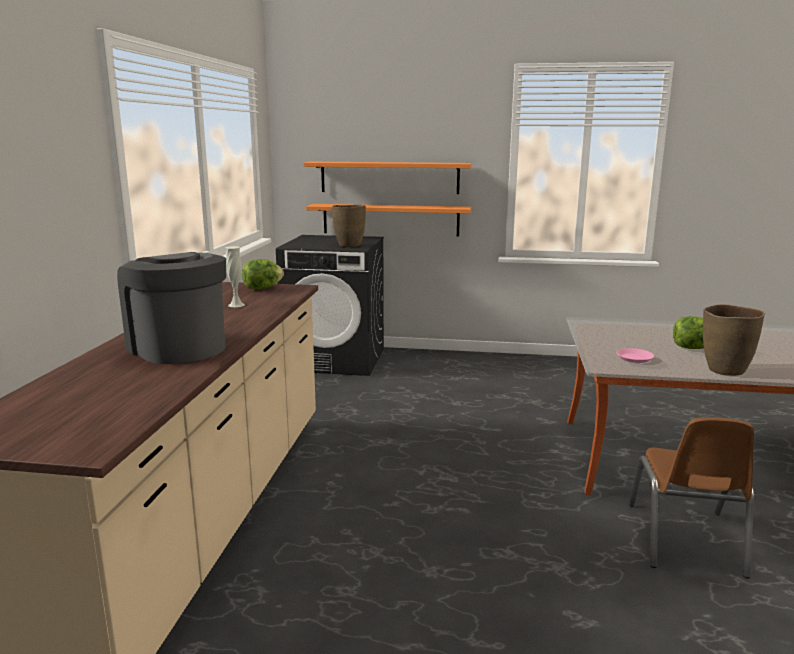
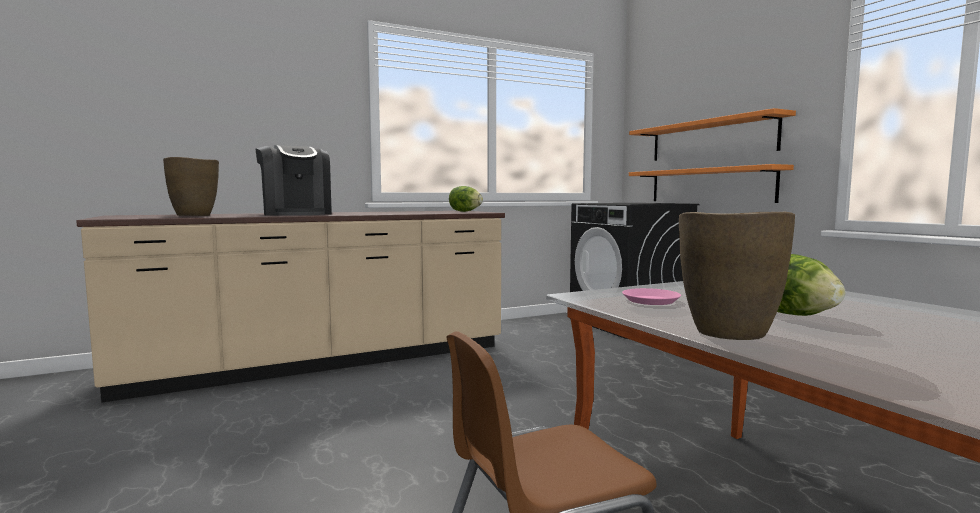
camera: 55 degrees right, 10 degrees down
coffee machine [117,252,226,364] -> coffee machine turned 135 degrees clockwise [255,145,332,216]
white vase [225,246,245,307] -> none
brown vase [332,204,366,247] -> brown vase moved to [163,157,219,216]

